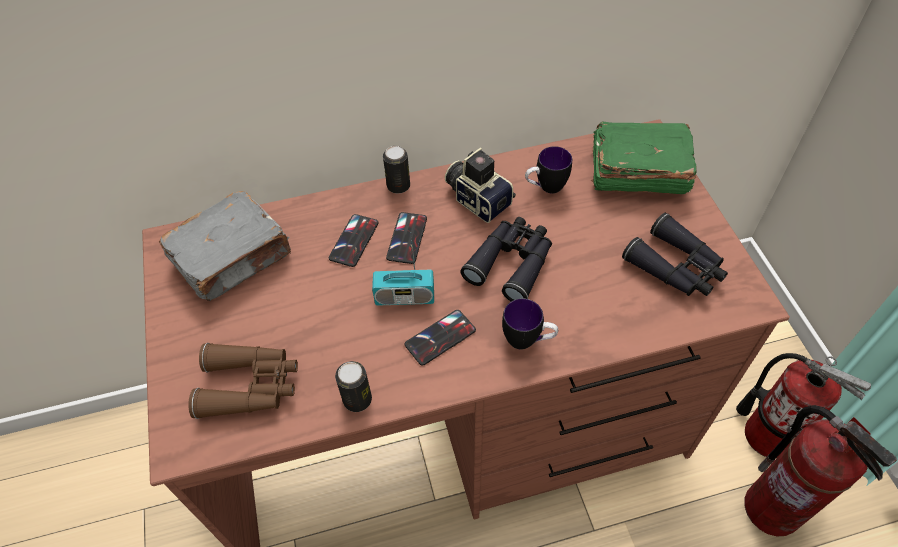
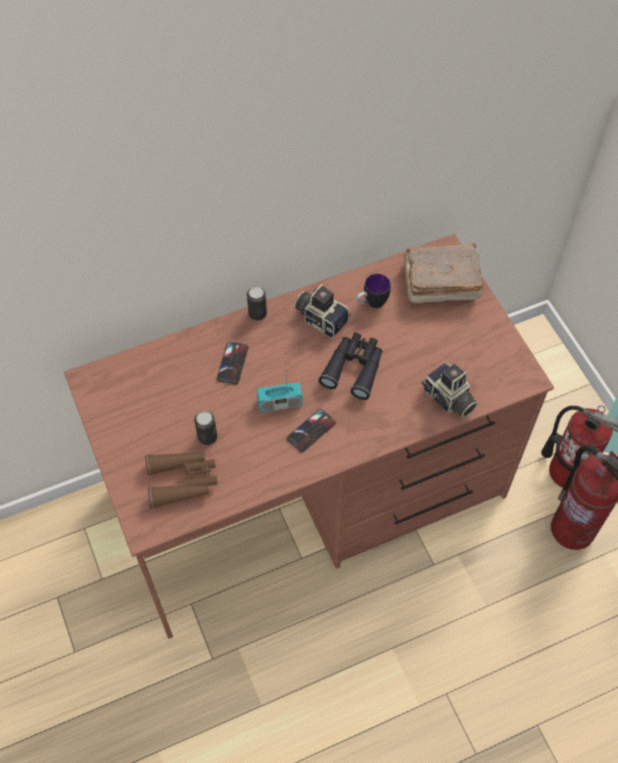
camera: 10 degrees left, 5 degrees up
grey book [159,191,291,301] -> none
can [335,361,372,412] -> can moved to [194,411,217,445]
phone [386,212,427,264] -> none
mug [502,298,558,350] -> none
green book [591,121,697,194] -> brown book [404,243,483,303]
black binoculars [622,213,728,296] -> none
none -> camera [421,362,478,418]

